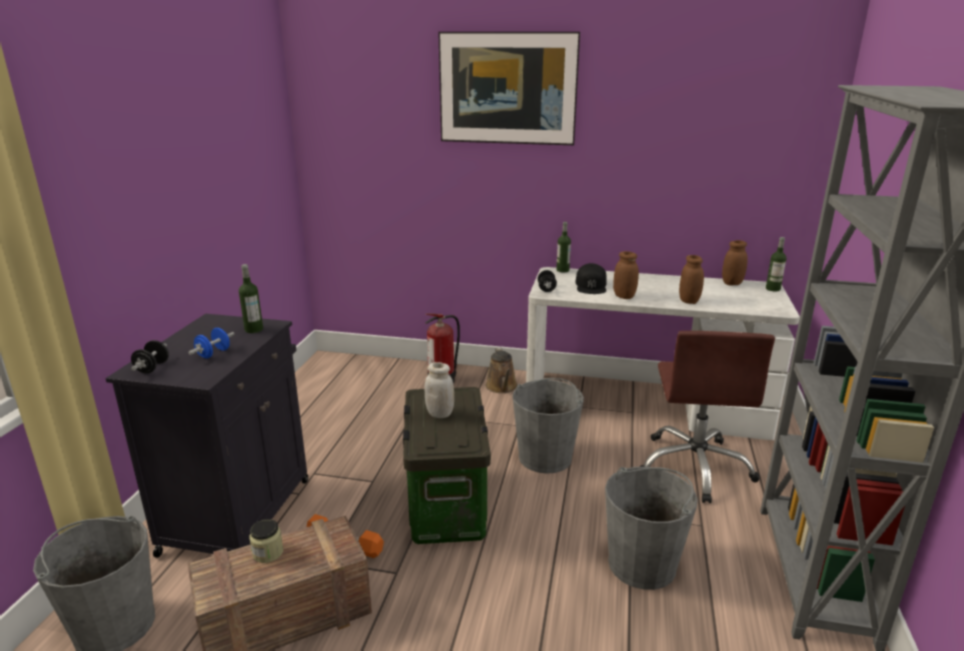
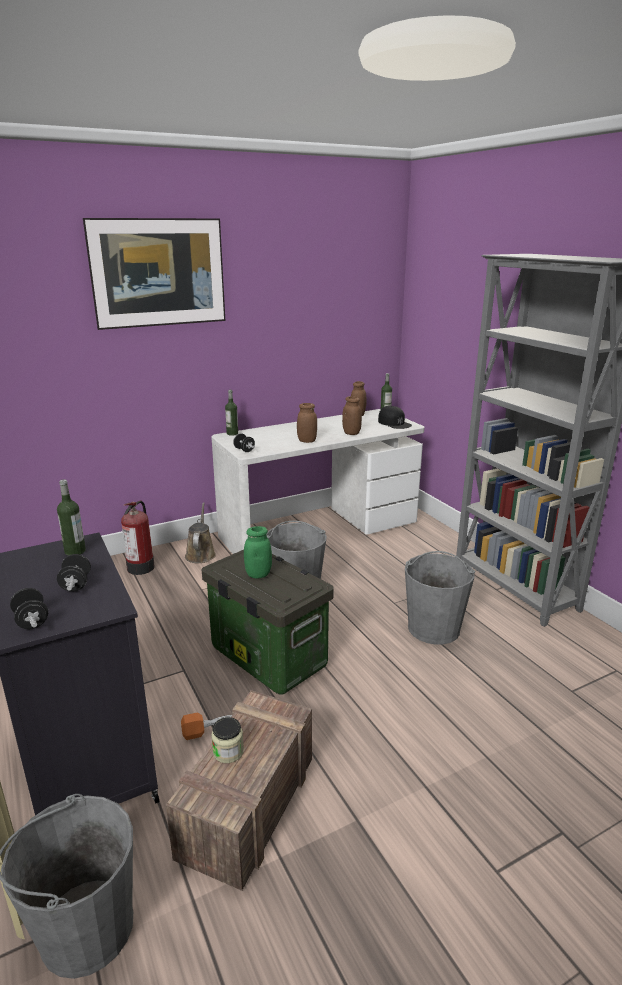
camera: 40 degrees left, 0 degrees up
blue dumbbell [188,328,235,358] -> black dumbbell [57,554,91,591]
white jar [425,362,454,418] -> green jar [244,526,272,579]
brown watering can [486,347,517,393] -> brown watering can turned 135 degrees counterclockwise [185,502,216,563]
black cap [575,263,607,294] -> black cap moved to [378,406,412,429]
brown office chair [640,331,775,503] -> none

